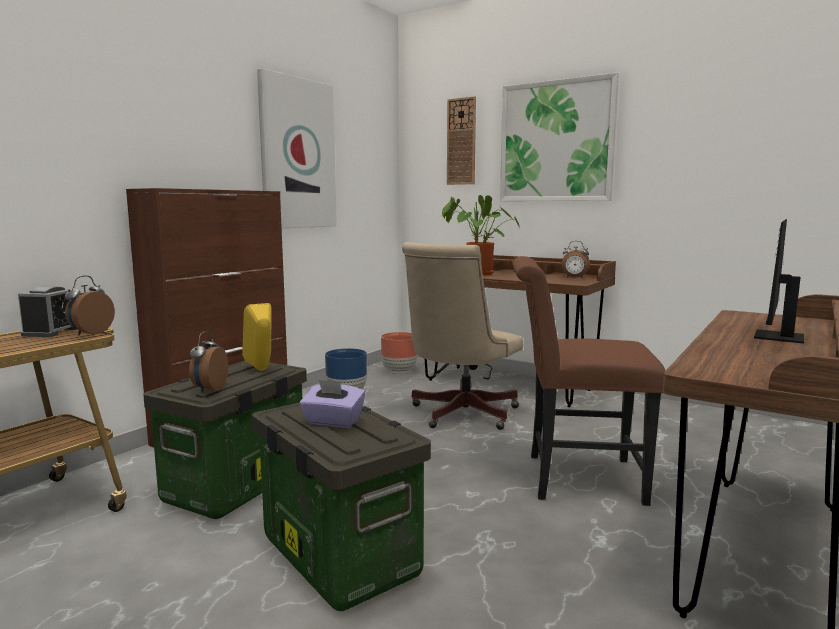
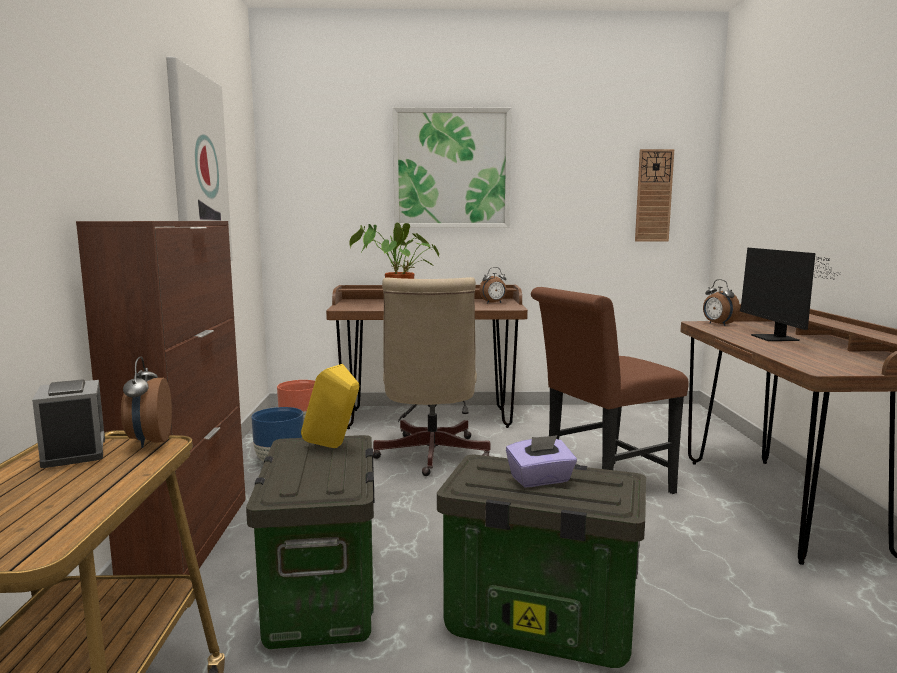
camera: 35 degrees left, 0 degrees up
alarm clock [189,331,228,393] -> alarm clock moved to [703,279,740,326]
wall clock [447,96,476,185] -> wall clock moved to [635,149,674,242]

